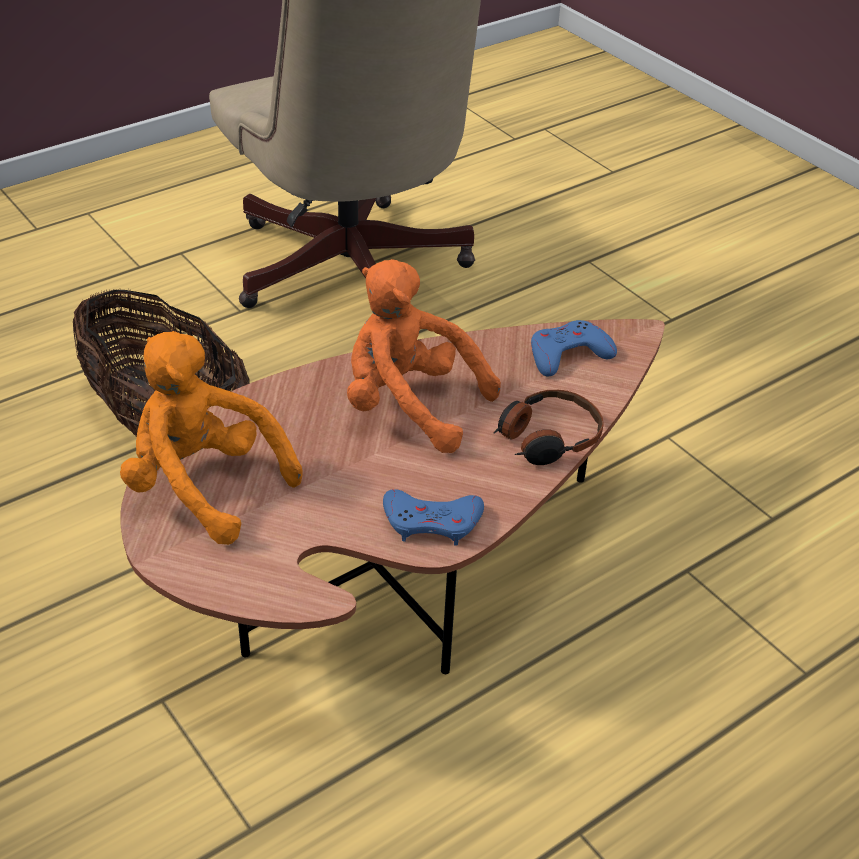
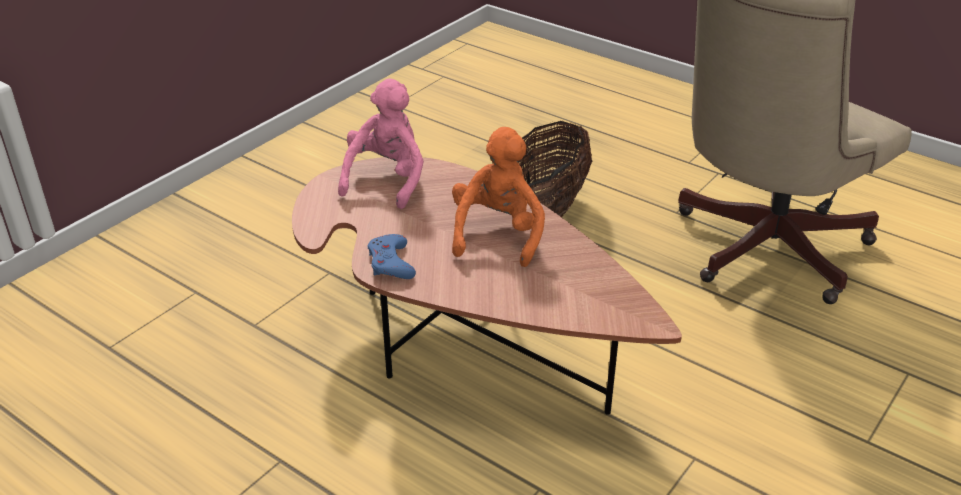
camera: 75 degrees right, 5 degrees down
orange plush toy [120,331,302,545] -> pink plush toy [338,78,424,209]
headphones [494,390,604,465] -> none
blue game controller [531,320,617,376] -> none

